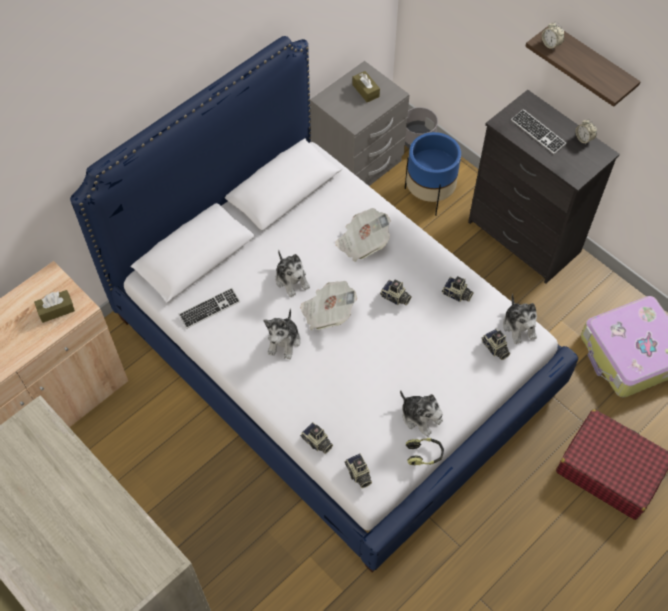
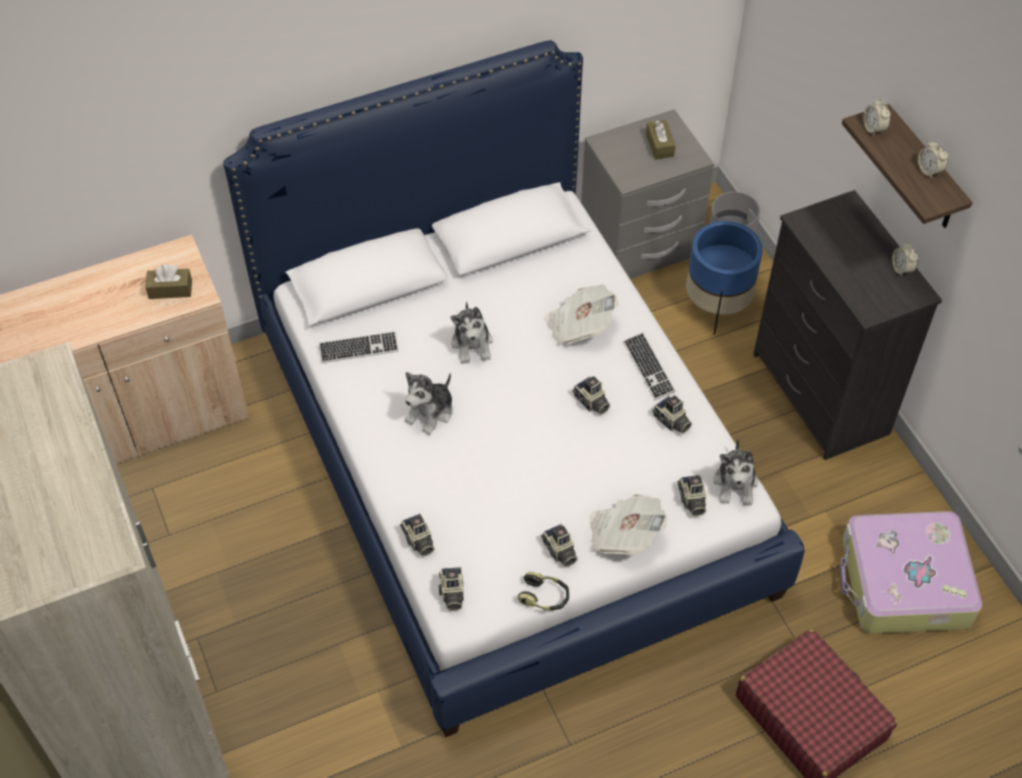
camera: 20 degrees right, 5 degrees down
newspaper [300,281,357,330] -> newspaper moved to [590,494,667,555]
plush toy [400,390,443,437] -> camera [541,524,578,567]
keyboard [511,109,566,154] -> keyboard moved to [623,333,676,400]
none -> alarm clock [918,140,948,178]

